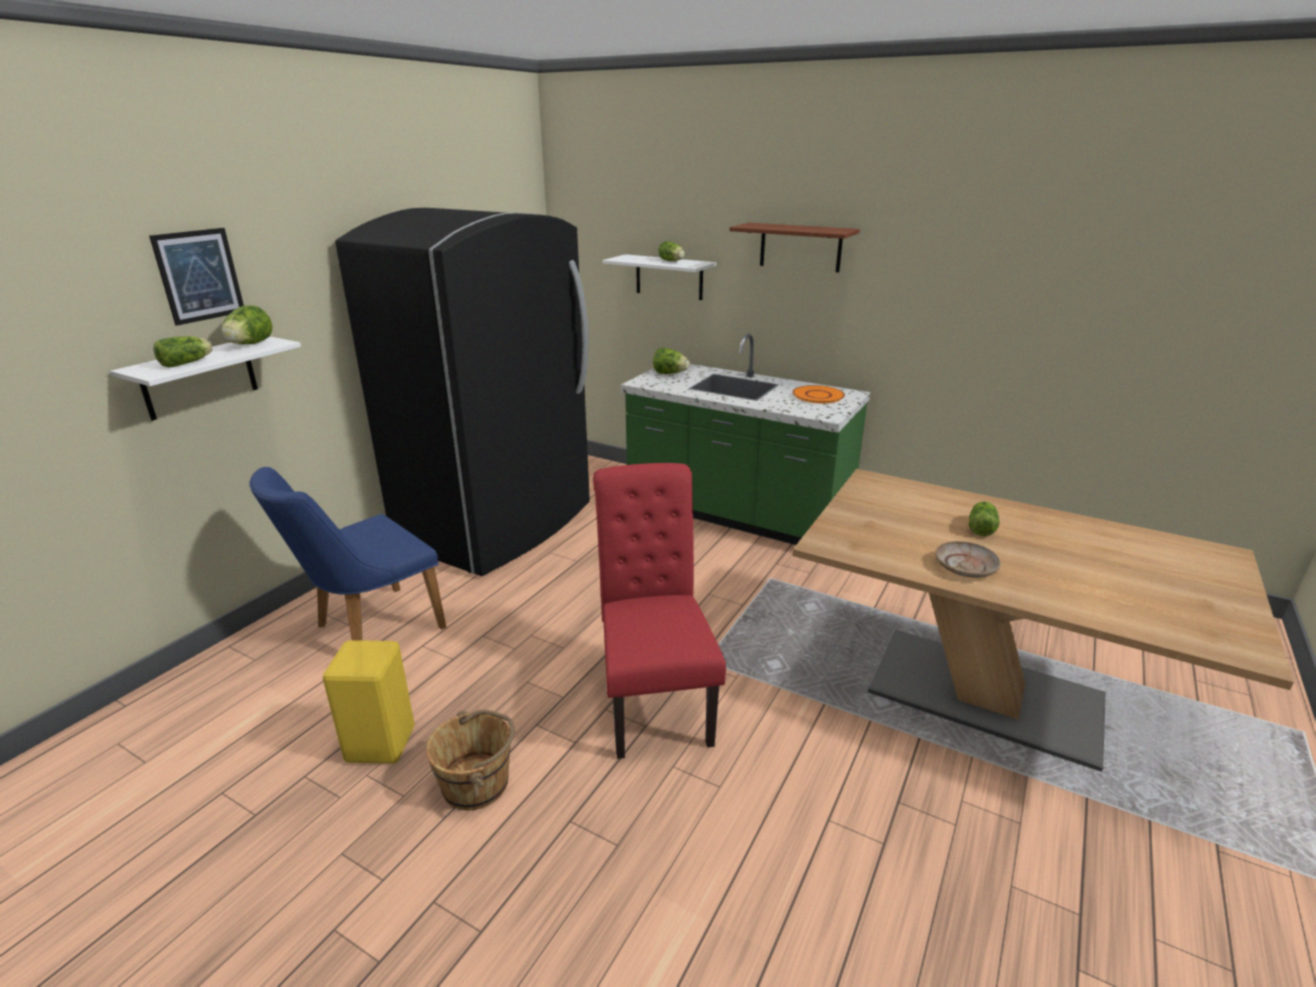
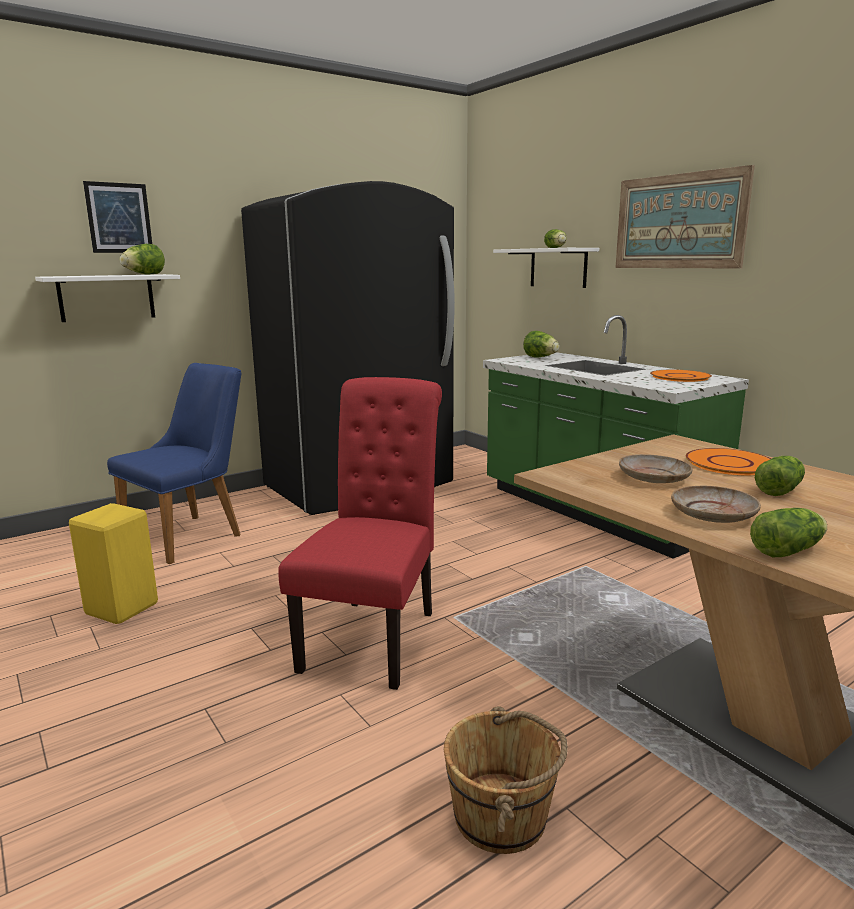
camera: 25 degrees right, 10 degrees down
lettuce [154,336,213,367] -> lettuce moved to [750,508,827,557]
blue chair [249,467,446,641] -> blue chair turned 150 degrees clockwise [107,363,241,564]
brown bucket [426,710,514,810] -> brown bucket moved to [444,706,568,854]
brown shelf [729,223,860,273] -> picture [615,165,755,269]
none -> beige plate [619,454,692,483]
none -> orange plate [686,448,771,475]

